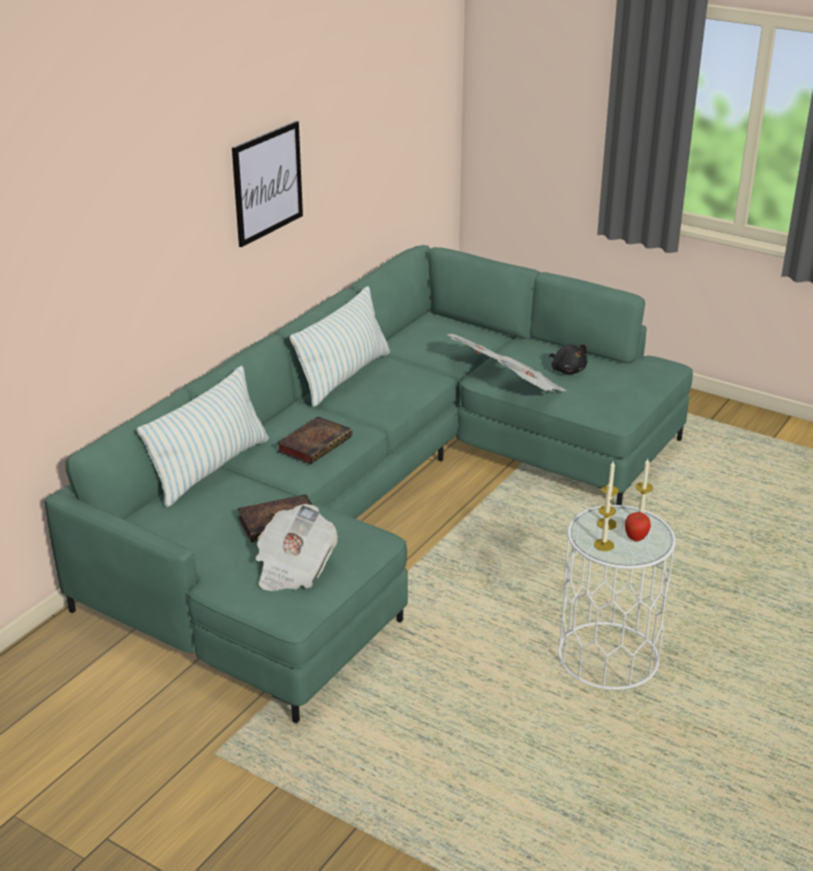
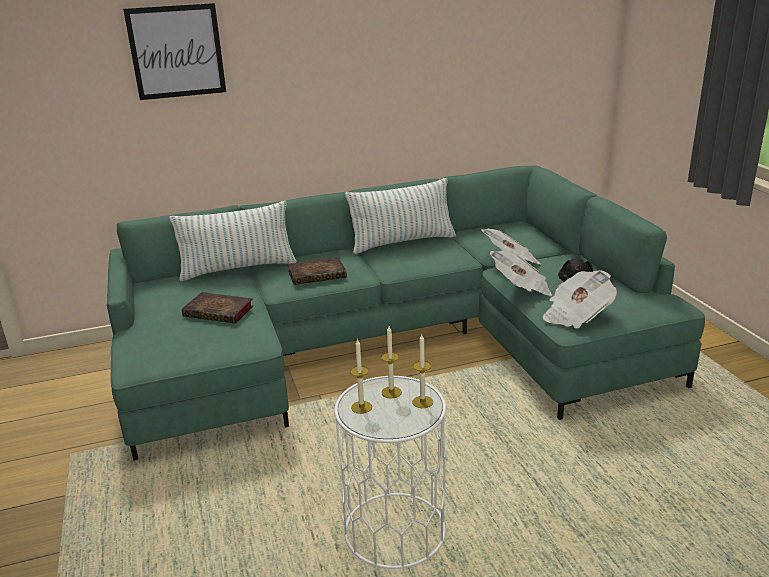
camera: 40 degrees right, 5 degrees down
picture [232,121,303,247] -> picture moved to [123,3,226,100]
newspaper [255,504,338,591] -> newspaper moved to [543,270,617,328]
apple [625,512,651,541] -> none

